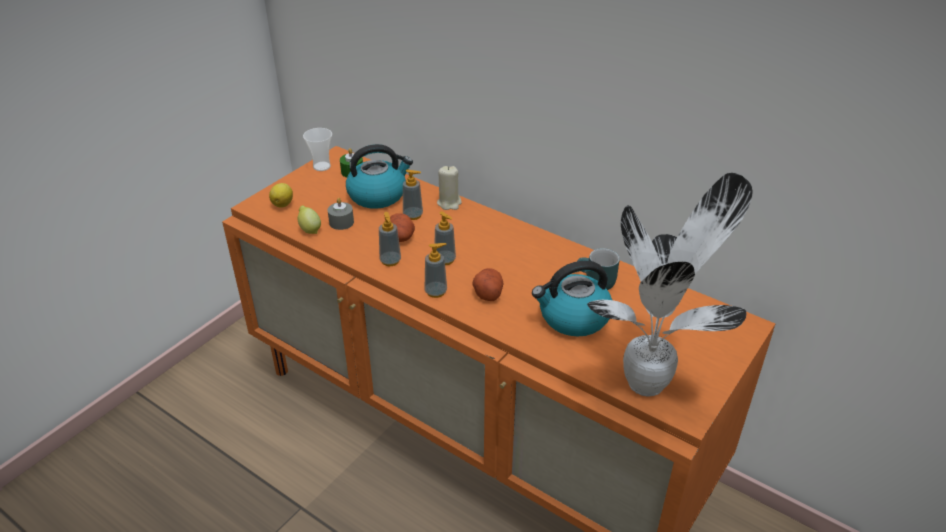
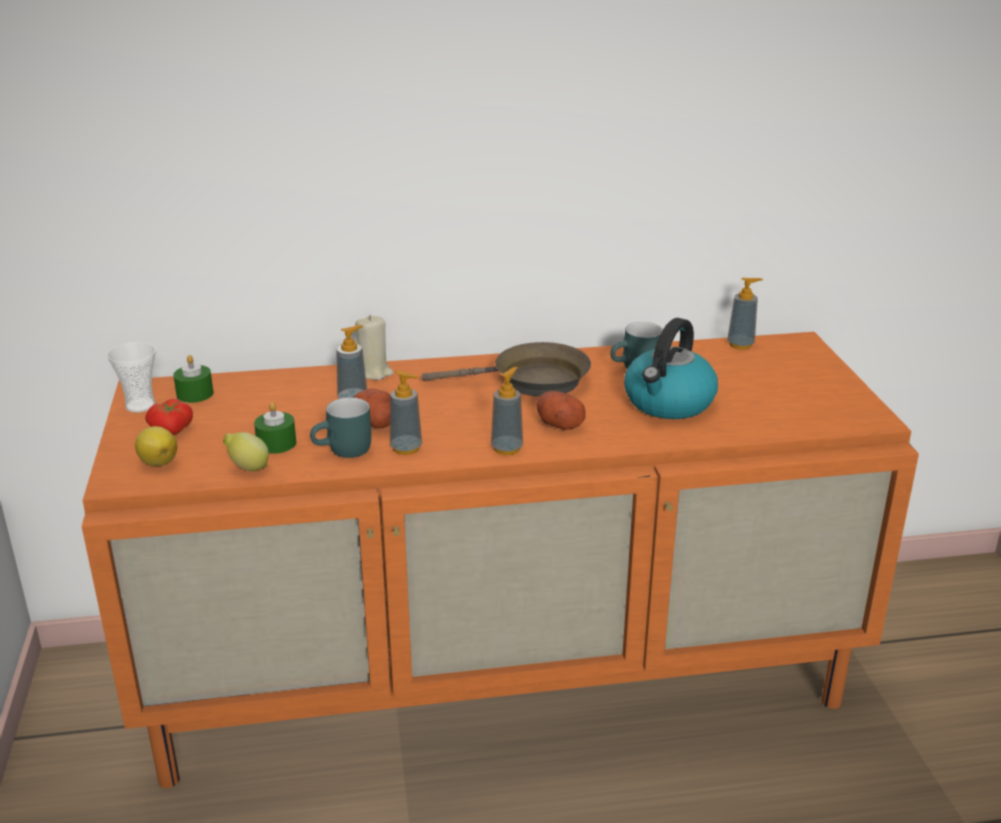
camera: 45 degrees left, 10 degrees down
grey candle [328,198,354,230] -> green candle [254,402,296,454]
kettle [346,144,413,209] -> none
soap dispenser [435,211,456,265] -> soap dispenser moved to [727,278,763,350]
potted plant [587,173,752,397] -> none
none -> tomato [145,399,193,435]
none -> turquoise mug [310,397,371,458]
none -> brown frying pan [422,342,591,397]

